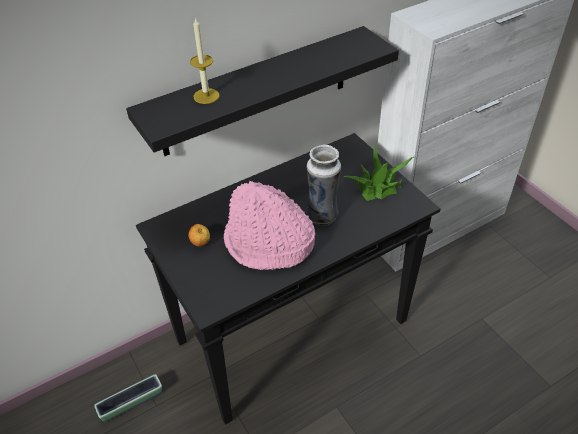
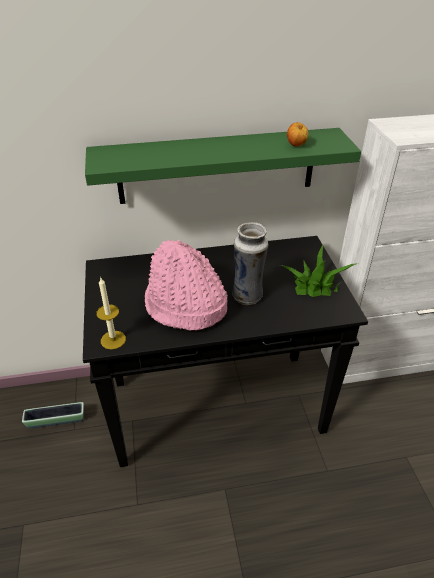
camera: 20 degrees right, 5 degrees down
black shelf [126,26,399,156] -> green shelf [85,128,361,204]
apple [188,224,210,247] -> apple moved to [287,122,309,147]
candle [190,17,220,104] -> candle moved to [96,278,126,349]

